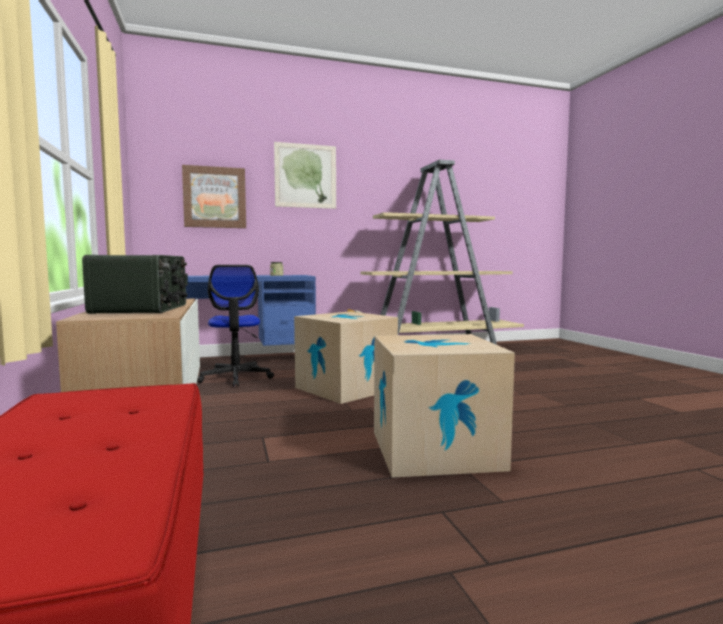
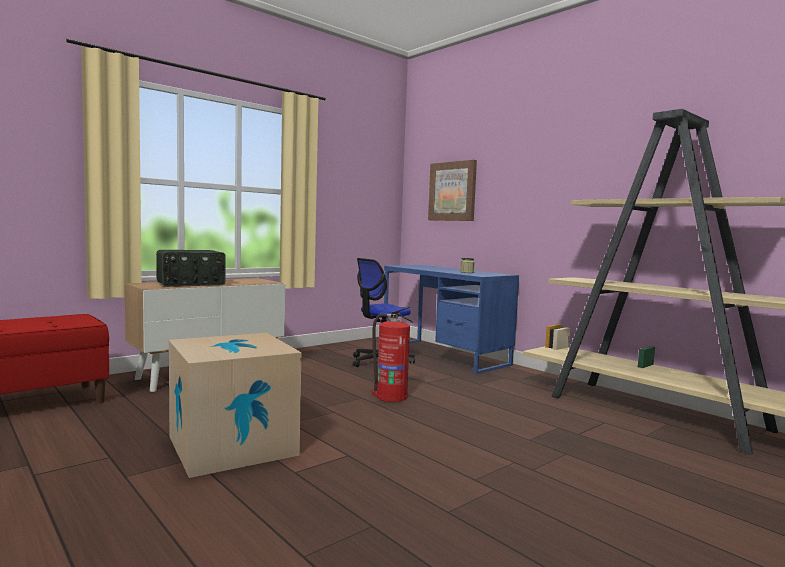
camera: 65 degrees right, 0 degrees up
picture [274,142,336,209] -> none
cardboard box [294,312,398,404] -> fire extinguisher [372,307,413,402]

